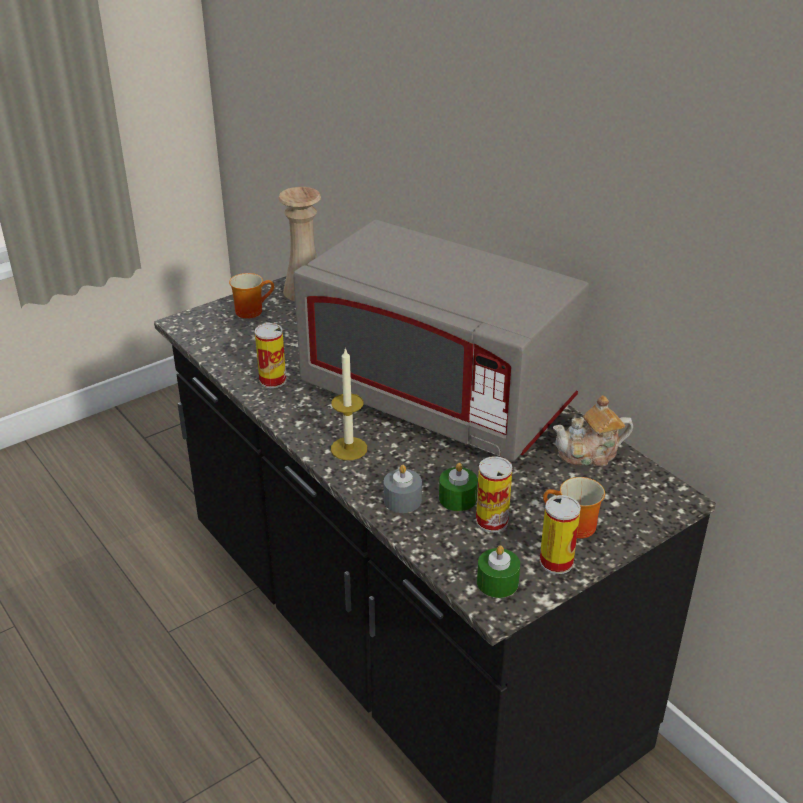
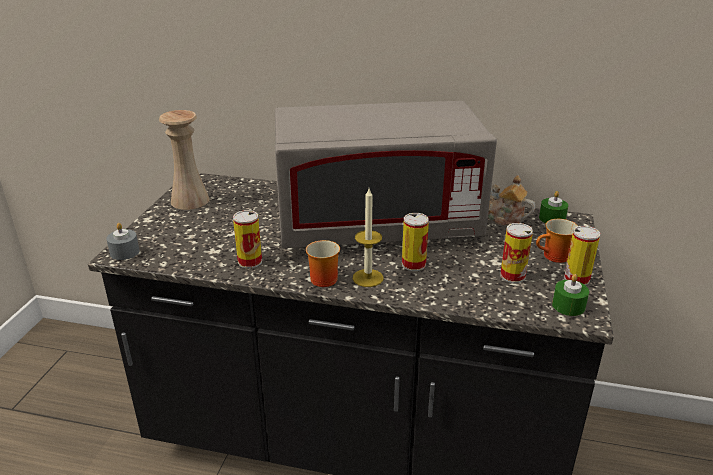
camera: 40 degrees left, 5 degrees down
mug [229,273,274,319] -> mug moved to [306,240,340,287]
grey candle [384,465,422,513] -> grey candle moved to [106,223,140,260]
green candle [439,463,478,511] -> green candle moved to [539,191,568,223]
teapot [553,395,633,466] -> teapot turned 90 degrees clockwise [488,175,535,226]
none -> can [402,213,429,271]

